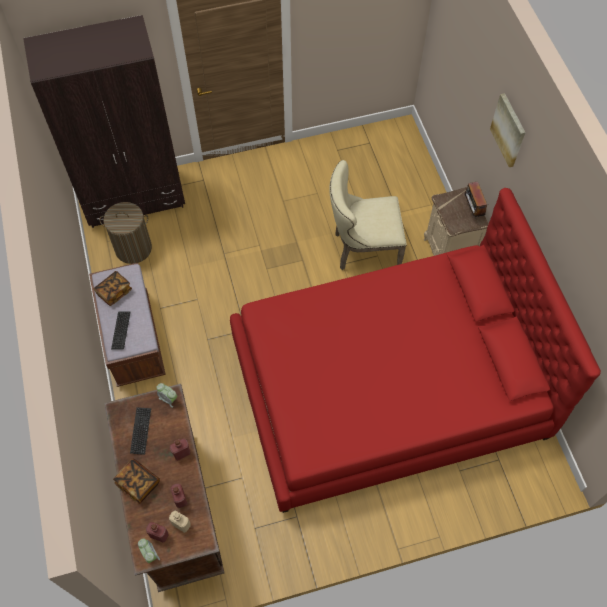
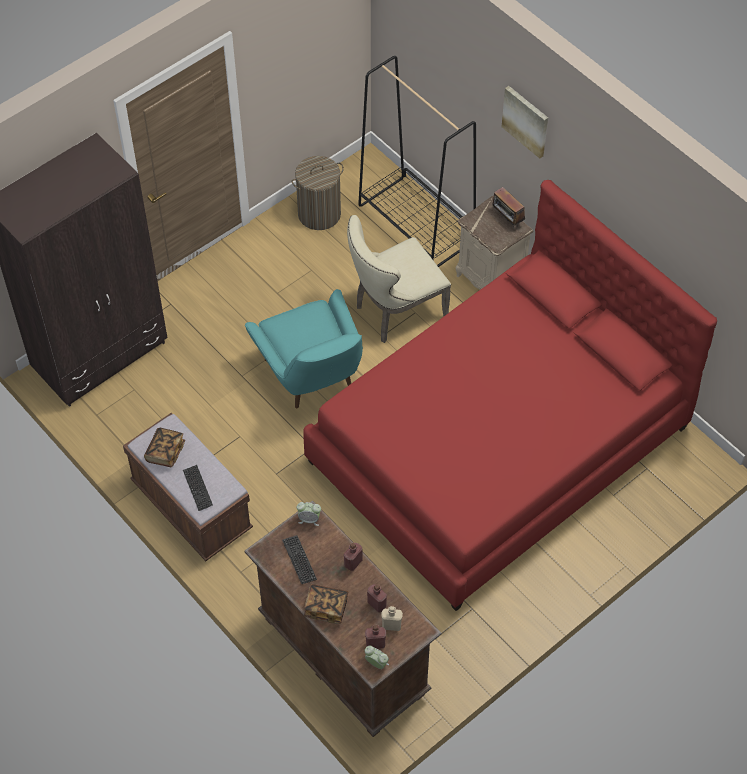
camera: 25 degrees left, 5 degrees down
laundry basket [99,202,152,264] -> laundry basket moved to [291,156,344,230]
none -> turquoise armchair [245,289,363,409]
none -> black clothes rack [358,56,476,267]

